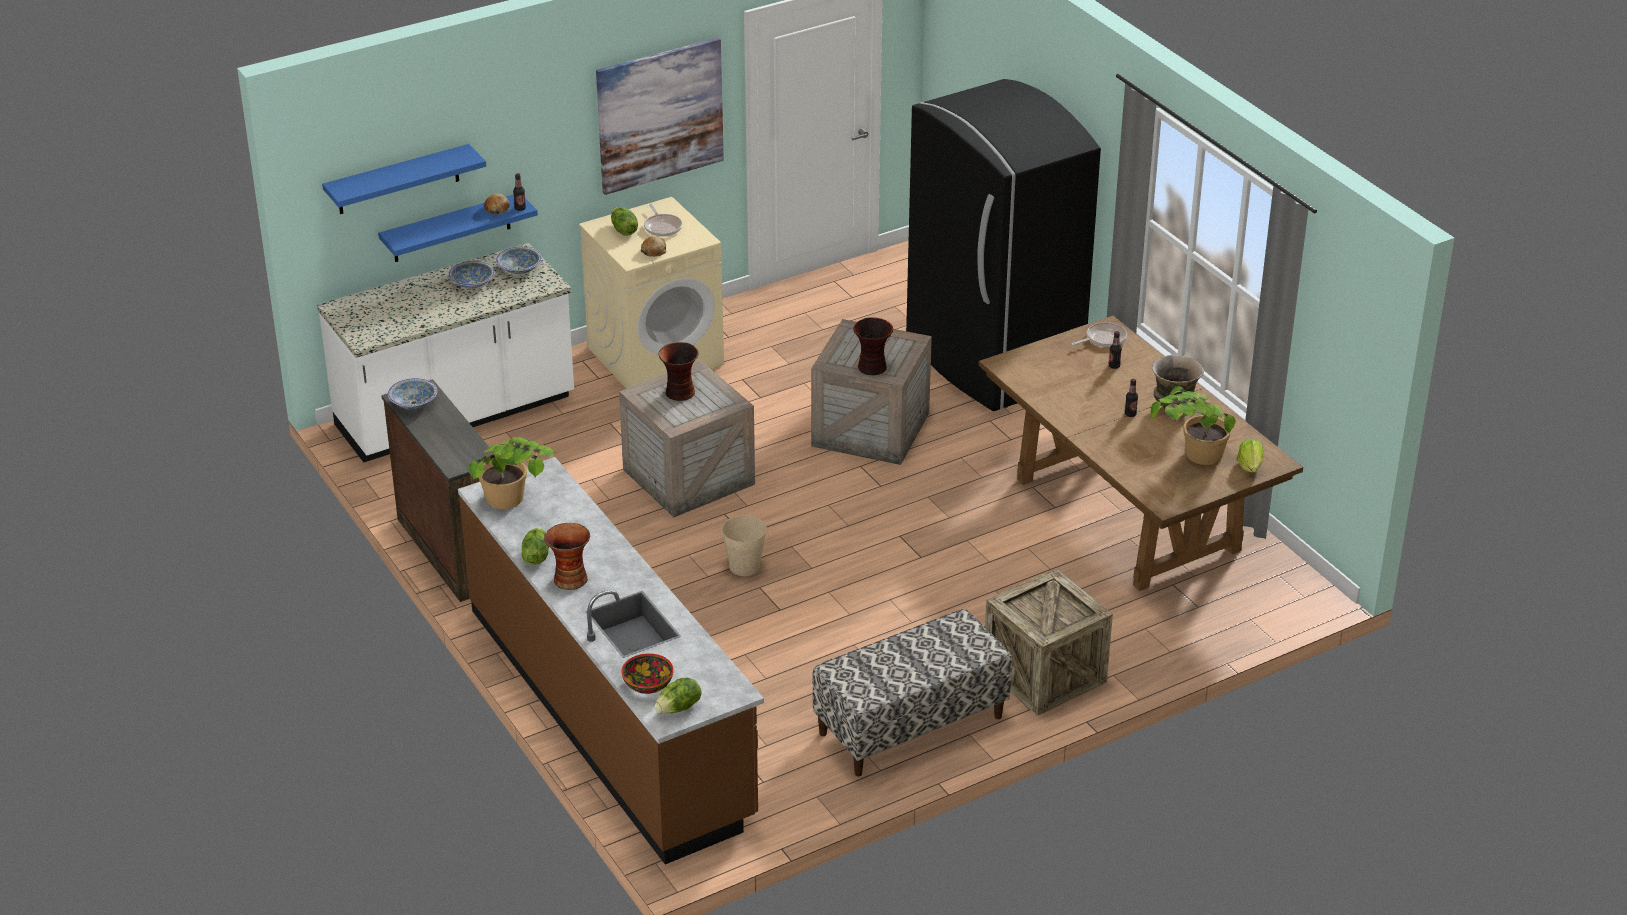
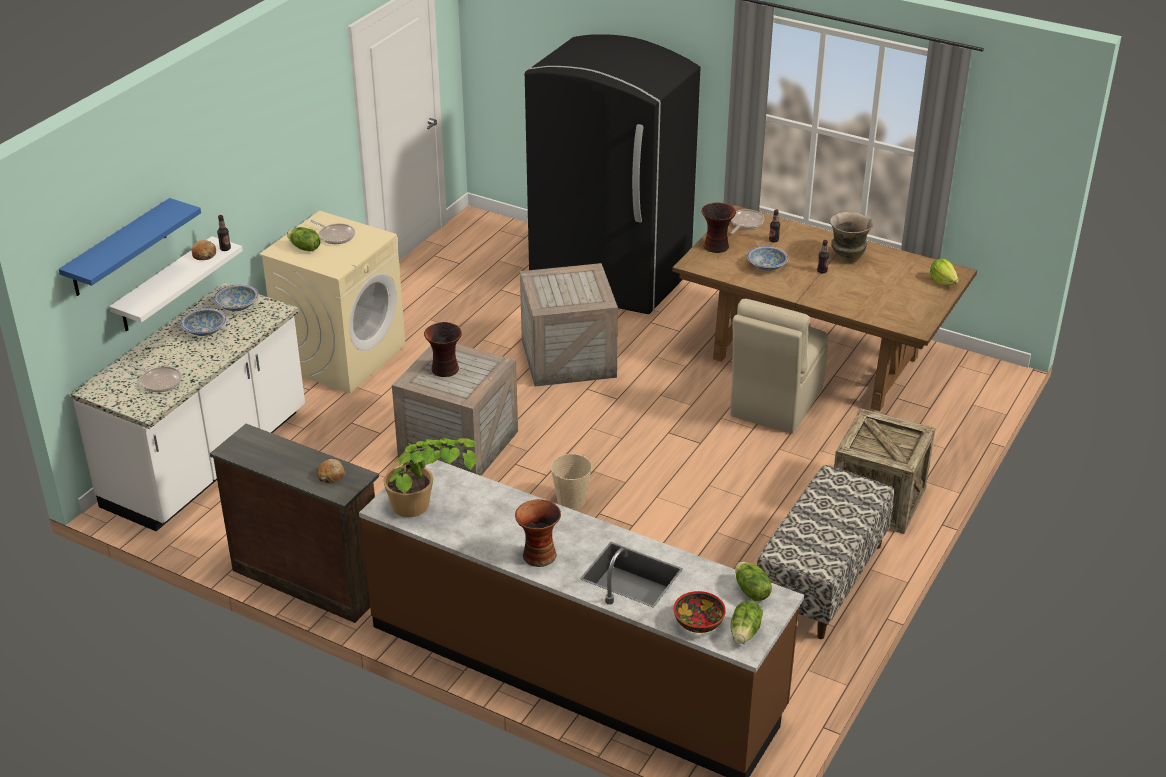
camera: 30 degrees left, 0 degrees up
blue shelf [378,194,538,262] -> white shelf [109,236,243,332]
bowl [388,378,437,409] -> bowl moved to [747,246,788,271]
lettuce [522,527,549,565] -> lettuce moved to [735,562,772,601]
picture [596,38,724,195] -> none
bread [641,236,667,257] -> bread moved to [317,459,346,484]
vase [853,317,893,375] -> vase moved to [702,203,736,253]
potted plant [1150,386,1236,465] -> none
none -> frying pan [129,364,182,393]
none -> beige chair [730,299,828,434]

